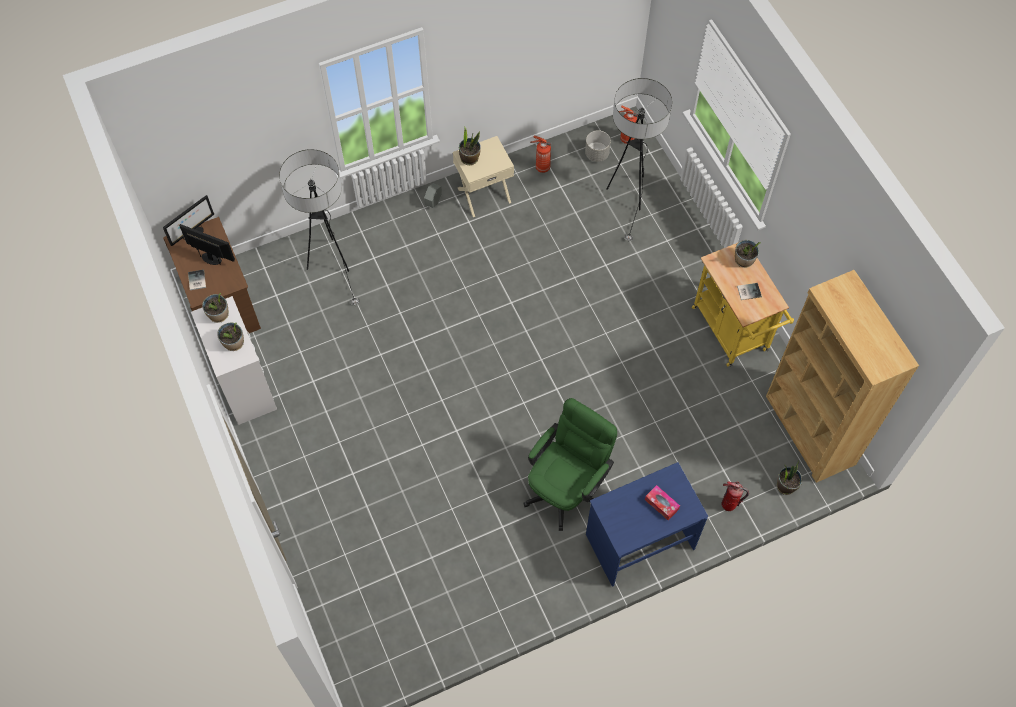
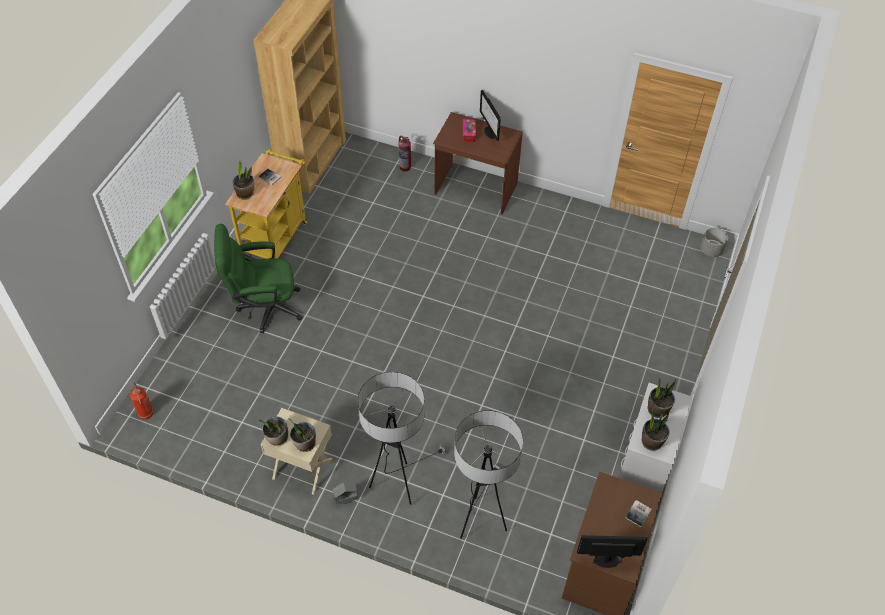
camera: 135 degrees left, 10 degrees down
monitor [179,224,235,265] -> monitor moved to [480,90,501,141]
green office chair [523,398,617,531] -> green office chair moved to [214,224,302,333]
fire extinguisher [530,135,551,173] -> none
grey planter [585,130,611,162] -> grey planter moved to [701,227,728,257]
blue desk [586,462,708,587] -> brown desk [433,112,523,215]
floor lamp [606,78,672,242] -> floor lamp moved to [358,372,447,505]
potted plant [777,460,802,495] -> potted plant moved to [259,416,288,446]

